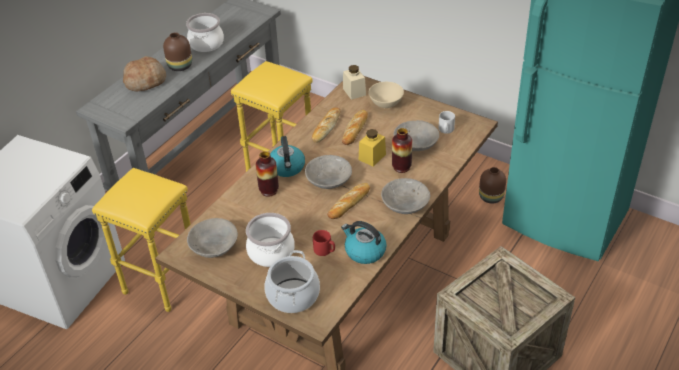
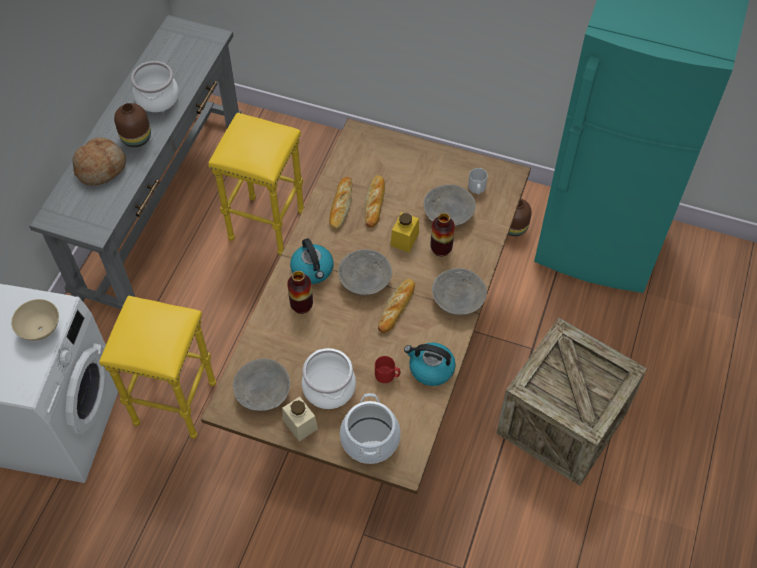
camera: 15 degrees left, 15 degrees up
beige jar [343,65,366,100] -> beige jar moved to [282,397,318,442]
beige bowl [368,82,404,108] -> beige bowl moved to [11,299,59,341]

